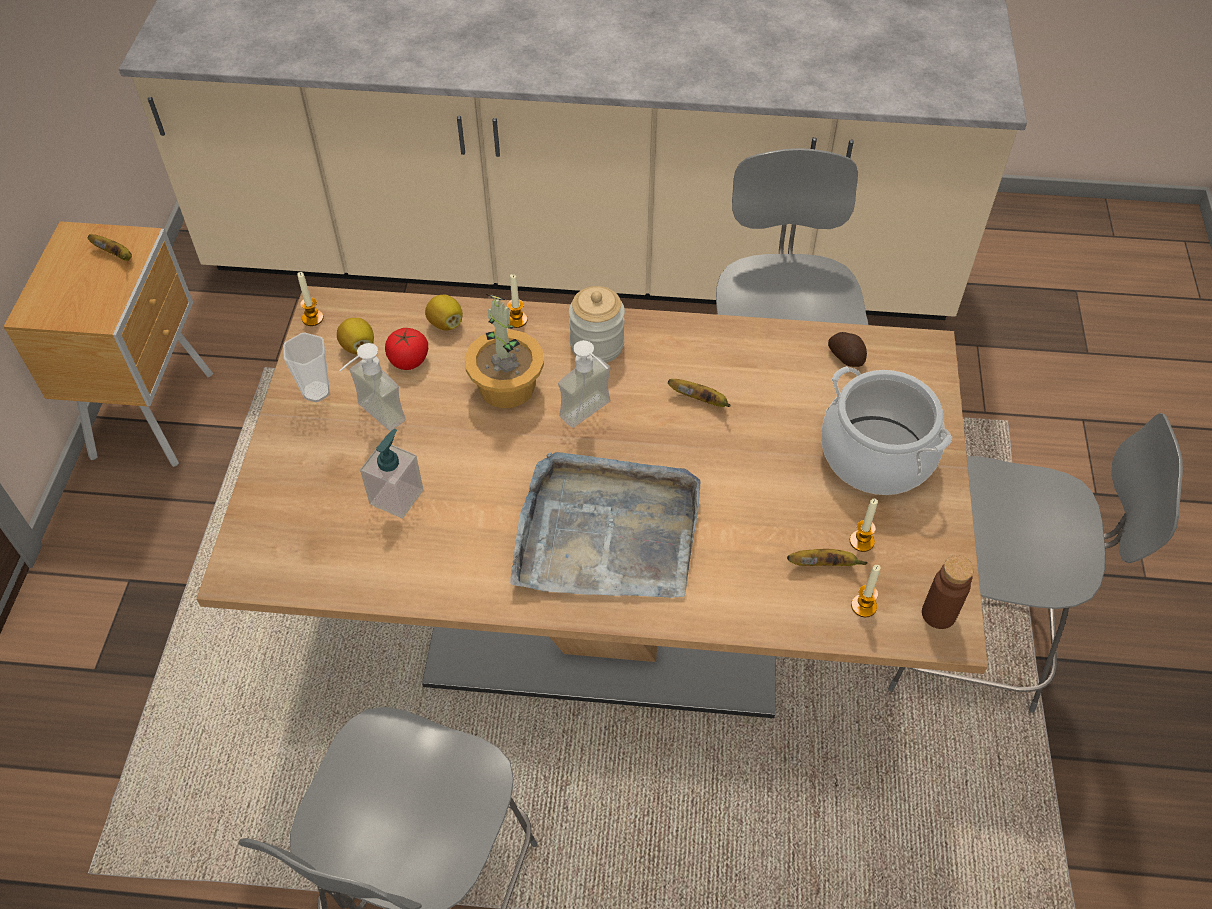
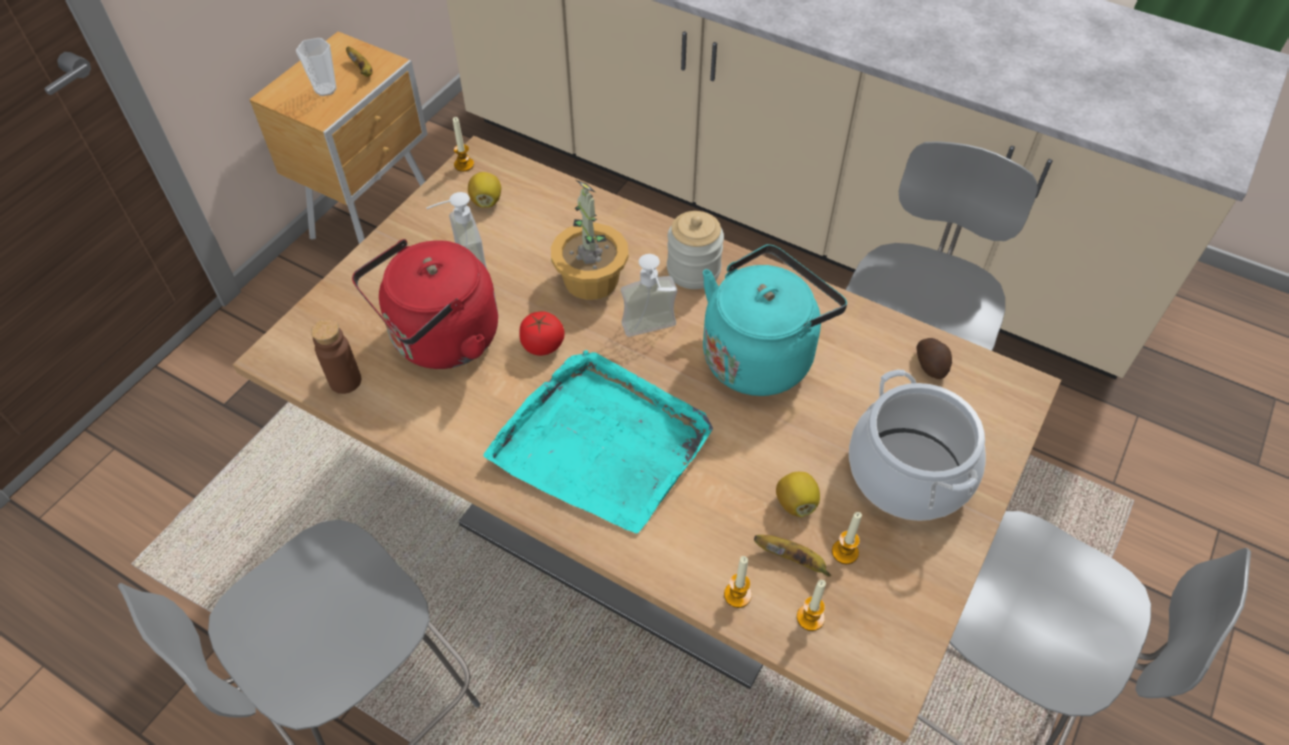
camera: 25 degrees right, 0 degrees up
cup [283,333,330,402] -> cup moved to [296,38,337,96]
soap dispenser [360,429,424,519] -> red kettle [352,239,498,369]
tomato [385,328,428,370] -> tomato moved to [519,312,565,356]
lemon [425,295,463,330] -> lemon moved to [776,472,820,517]
candle [507,274,528,328] -> candle moved to [724,556,752,608]
grey tray [510,452,700,598] -> turquoise tray [484,350,713,533]
banana [668,379,731,407] -> turquoise kettle [703,244,847,396]
brown bottle [922,555,974,629] -> brown bottle moved to [311,319,361,394]

